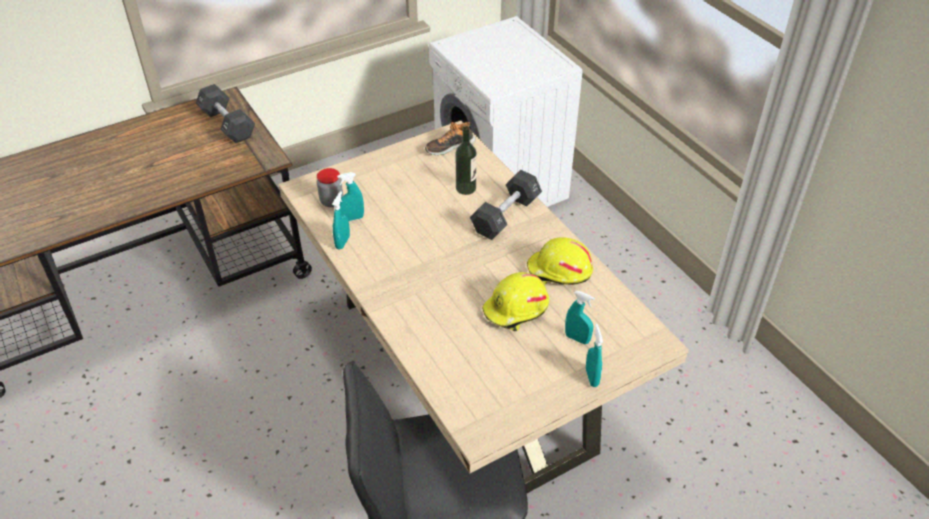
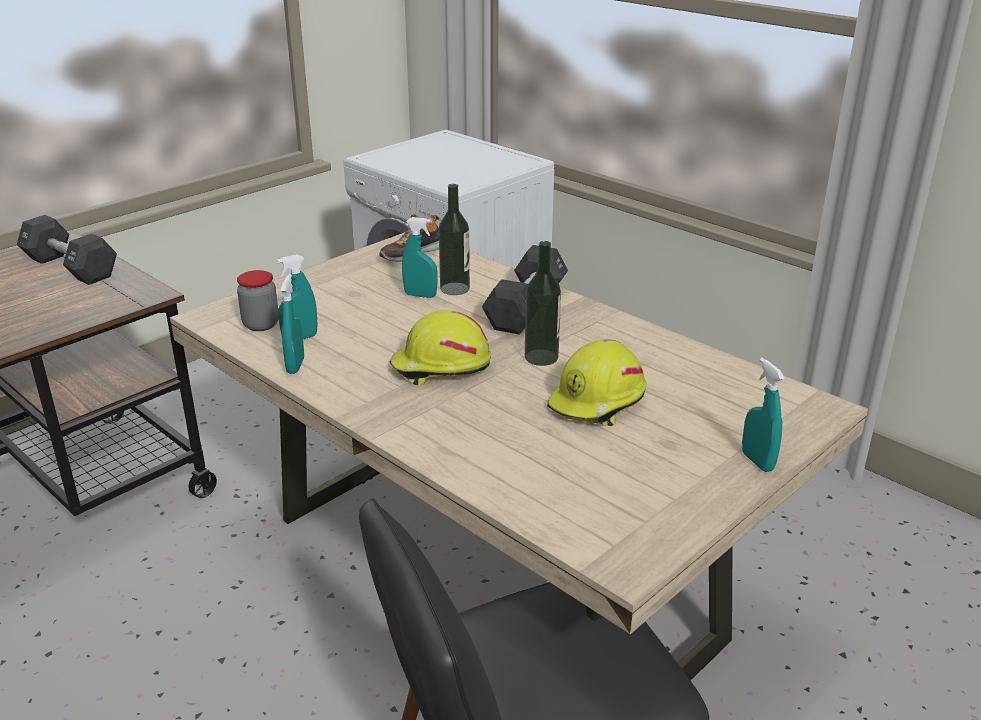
camera: 15 degrees left, 15 degrees down
yellow hard hat [527,237,593,285] -> yellow hard hat moved to [389,311,491,385]
turquoise spray bottle [565,291,594,344] -> turquoise spray bottle moved to [402,217,437,298]
none -> bottle [525,241,561,366]

